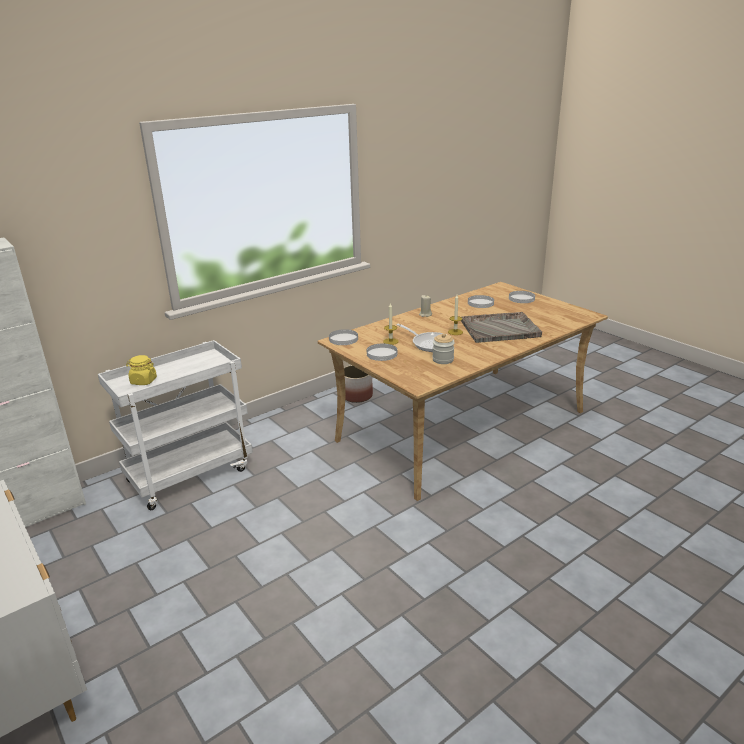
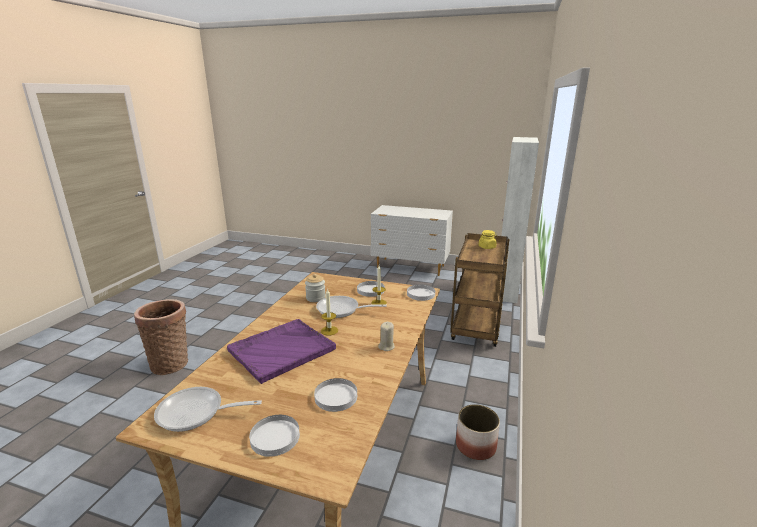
camera: 145 degrees right, 5 degrees down
white cart [98,340,253,510] -> brown cart [450,233,509,347]
grey tray [461,312,542,343] -> purple tray [227,319,336,384]
none -> basket [134,299,188,375]
none -> frying pan [154,387,262,432]

